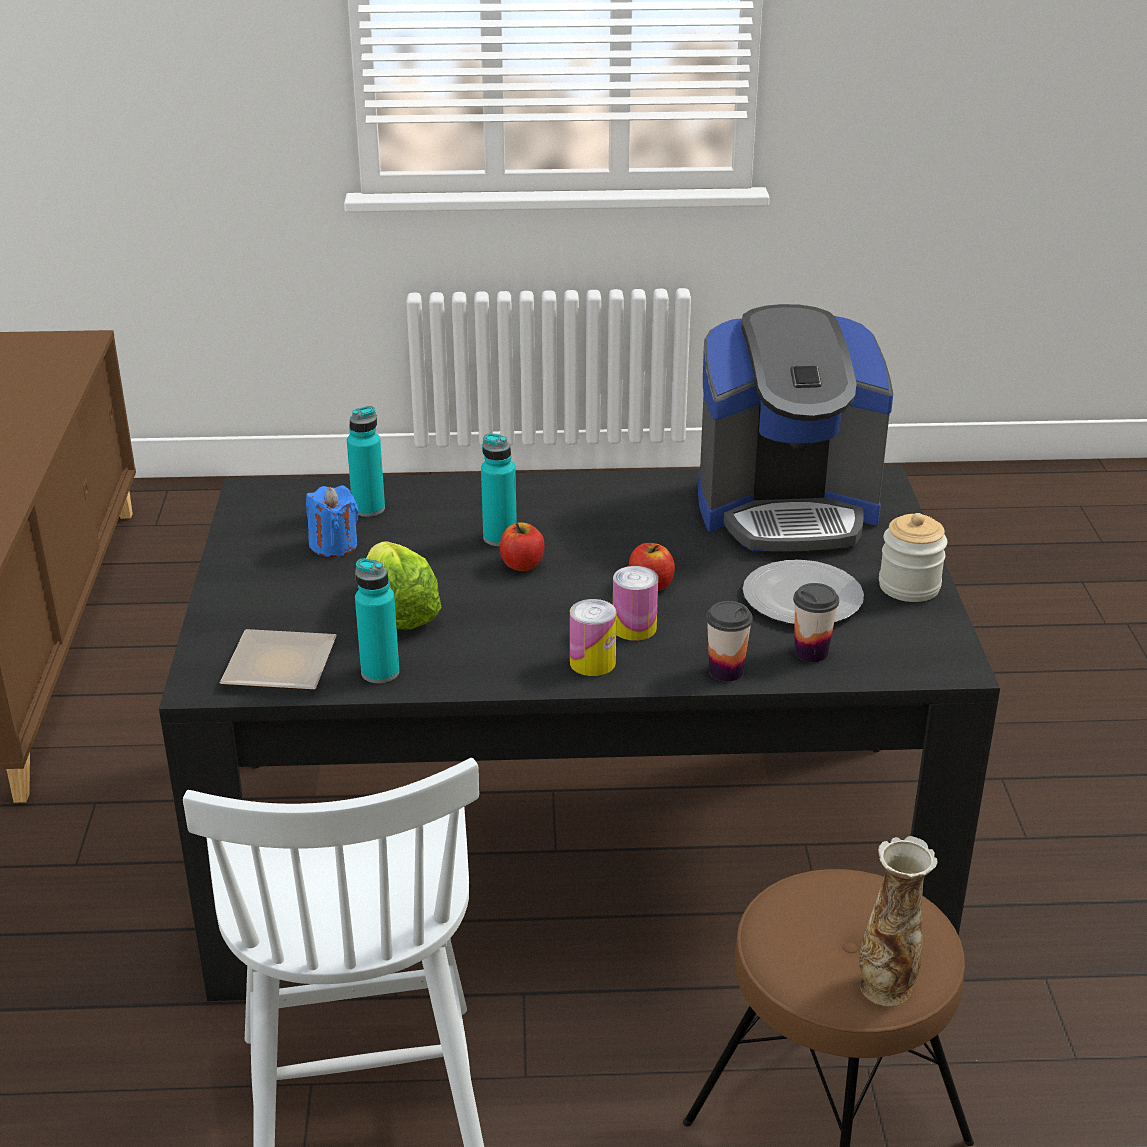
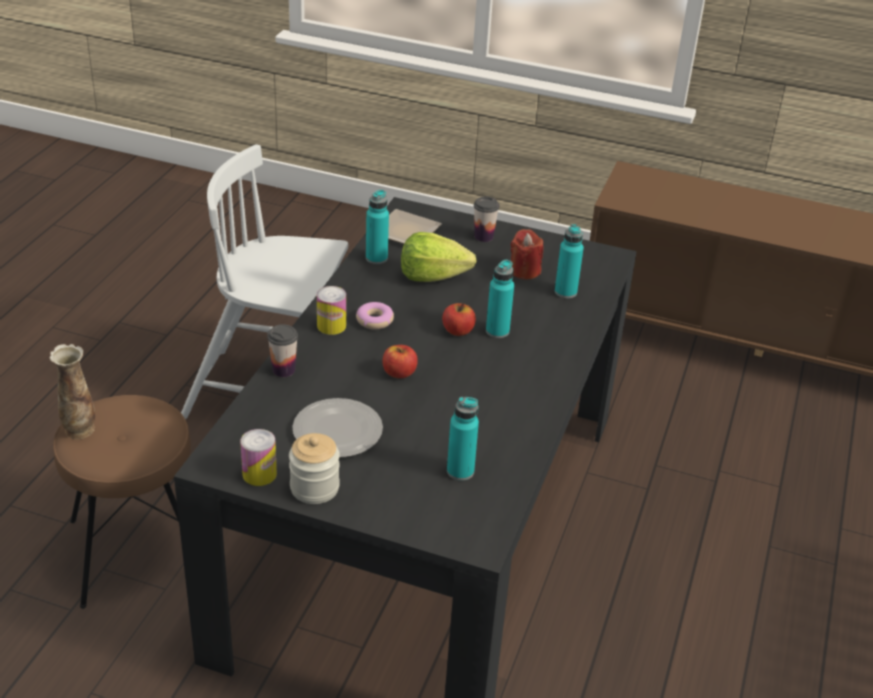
camera: 110 degrees right, 5 degrees up
blue candle [306,485,359,557] -> red candle [511,229,543,280]
can [613,566,658,641] -> can moved to [240,429,277,486]
coffee machine [698,304,893,551] -> turquoise bottle [447,397,479,481]
cup [793,583,839,662] -> cup moved to [474,197,499,242]
none -> donut [356,302,394,329]

